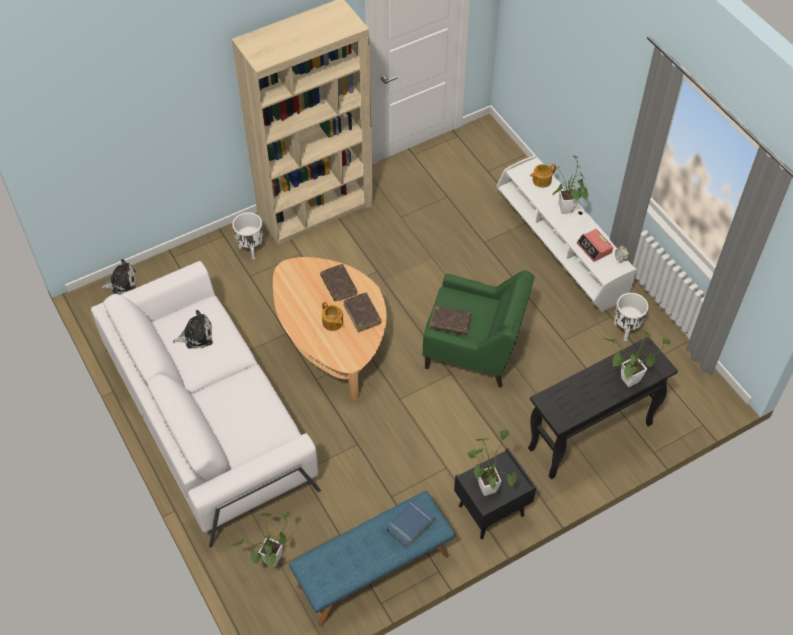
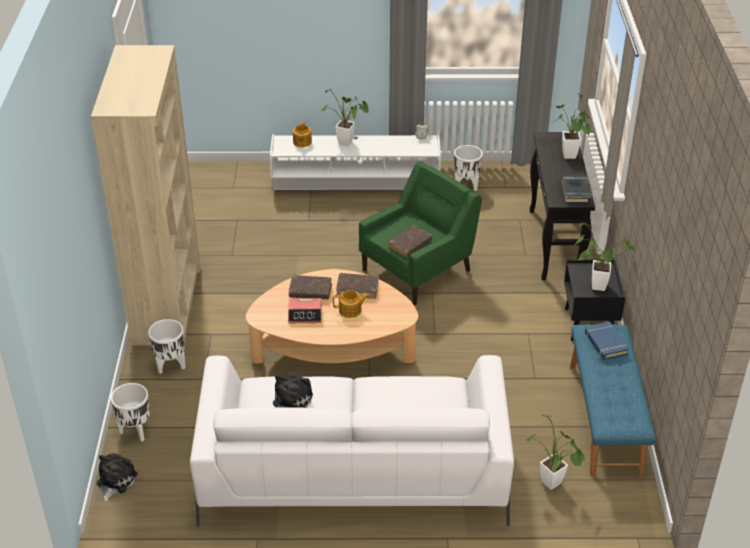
camera: 60 degrees left, 15 degrees down
alarm clock [577,229,613,262] -> alarm clock moved to [288,298,322,323]
none -> white planter [111,383,150,442]
none -> black book [561,175,591,204]

